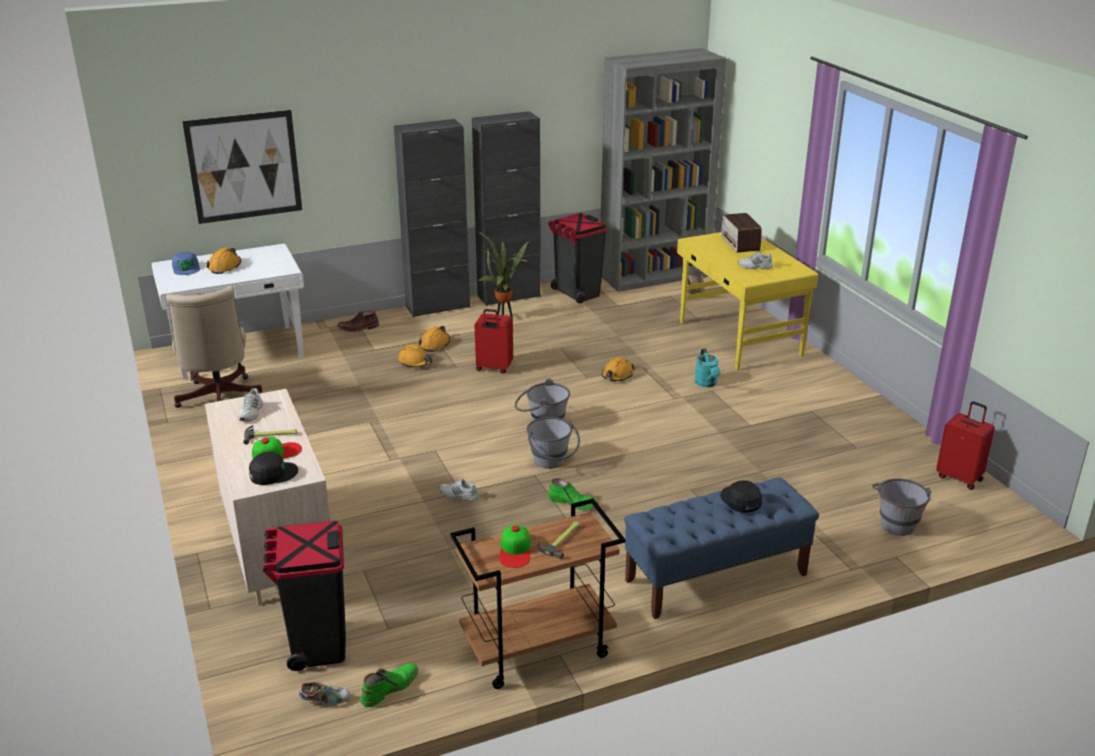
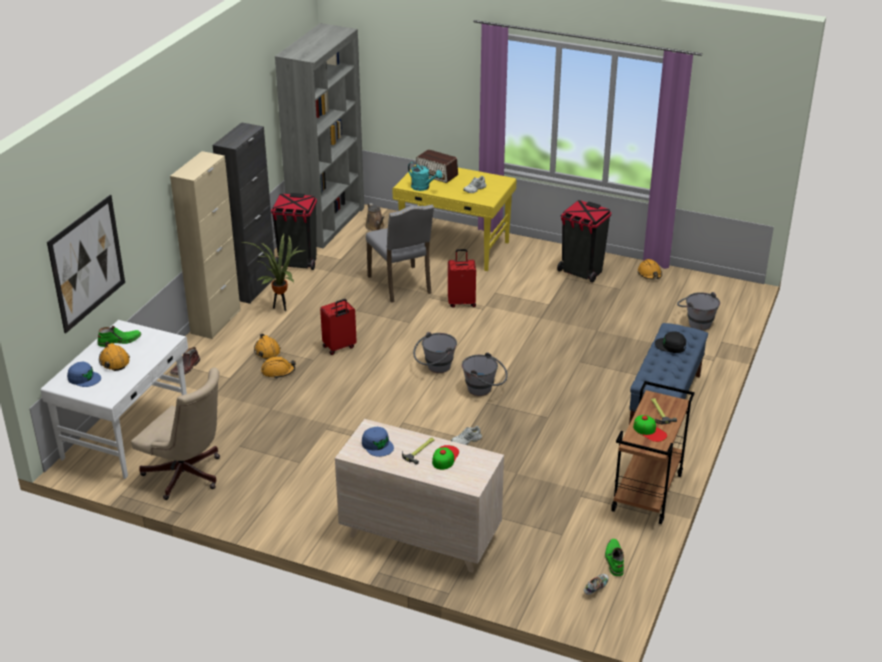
camera: 45 degrees left, 5 degrees up
white shoe [238,388,263,421] -> blue cap [362,427,394,457]
black cap [249,452,298,485] -> none
black trash can [263,521,346,671] -> black trash can moved to [557,200,611,283]
black cabinet [394,119,470,317] -> beige cabinet [170,151,241,339]
green boot [548,478,599,510] -> green boot moved to [98,326,141,347]
orange hard hat [602,357,635,381] -> orange hard hat moved to [638,259,662,279]
turquoise watering can [694,348,721,387] -> turquoise watering can moved to [408,162,442,191]
red suitcase [936,401,995,490] -> red suitcase moved to [448,249,476,308]
none -> grey chair [366,205,434,303]

